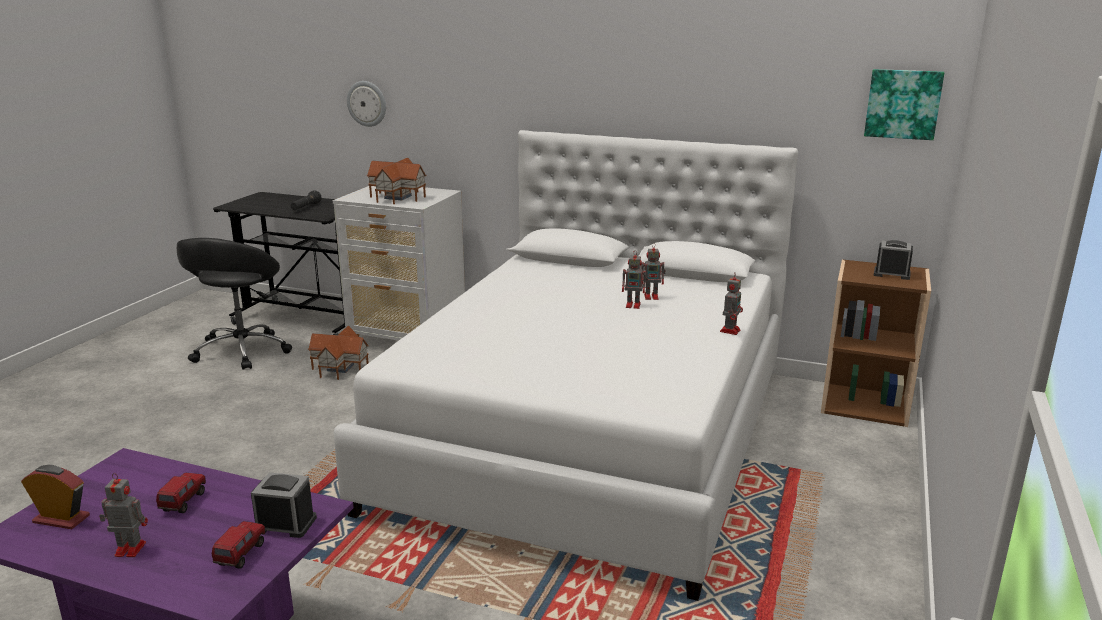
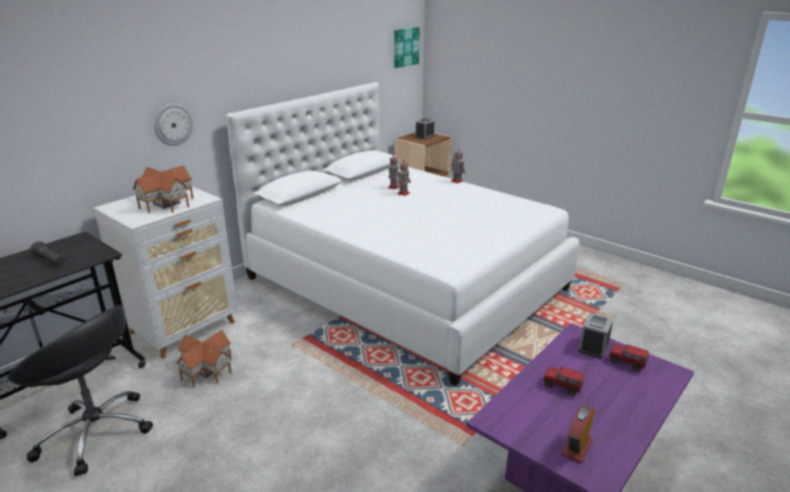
camera: 70 degrees left, 5 degrees up
toy robot [99,473,148,557] -> none
wall clock [347,81,386,127] -> wall clock moved to [154,103,193,146]

